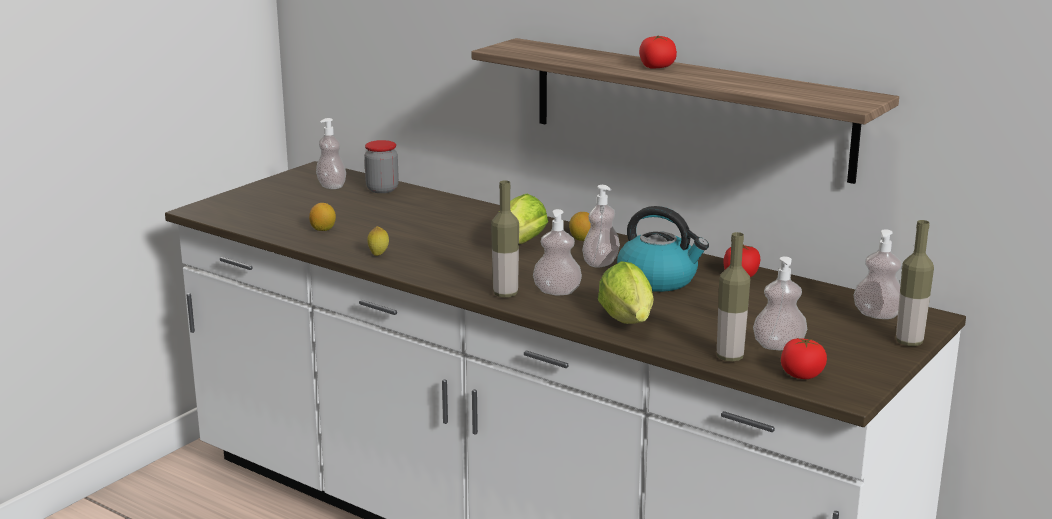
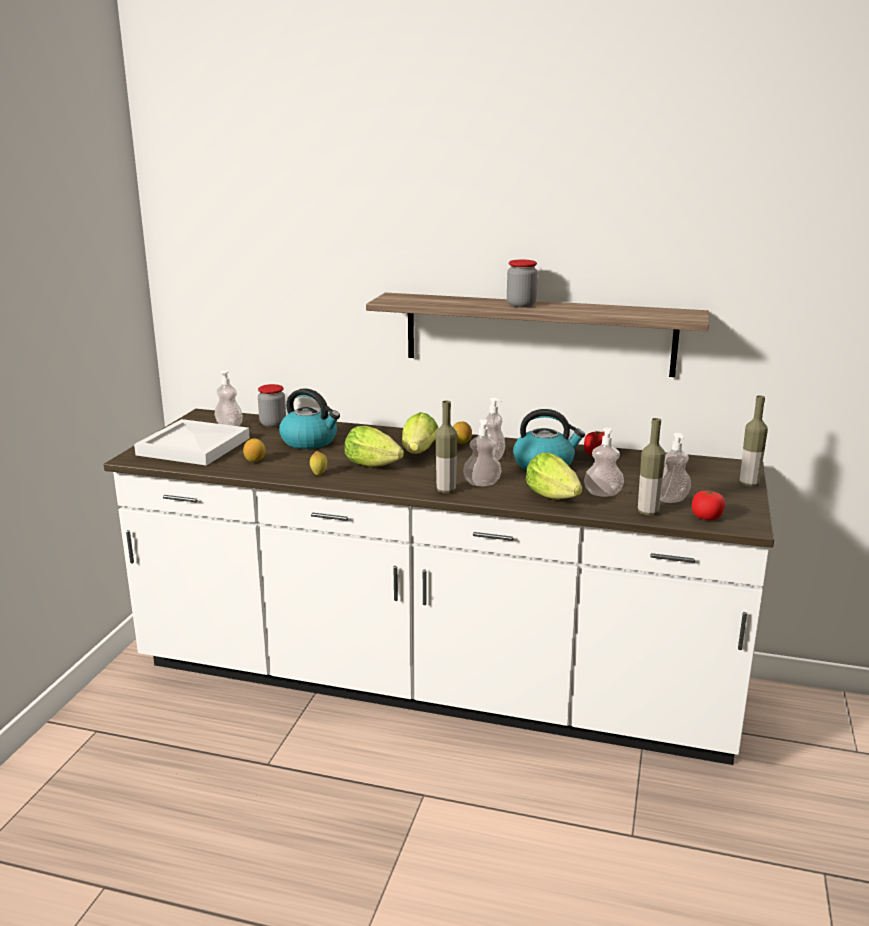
camera: 20 degrees left, 0 degrees up
tomato [639,36,677,69] -> jar [507,260,538,307]
soap dispenser [854,229,902,319] -> soap dispenser moved to [584,428,624,497]
none -> white tray [134,419,250,466]
none -> kettle [279,388,340,449]
none -> lettuce [344,426,404,467]

